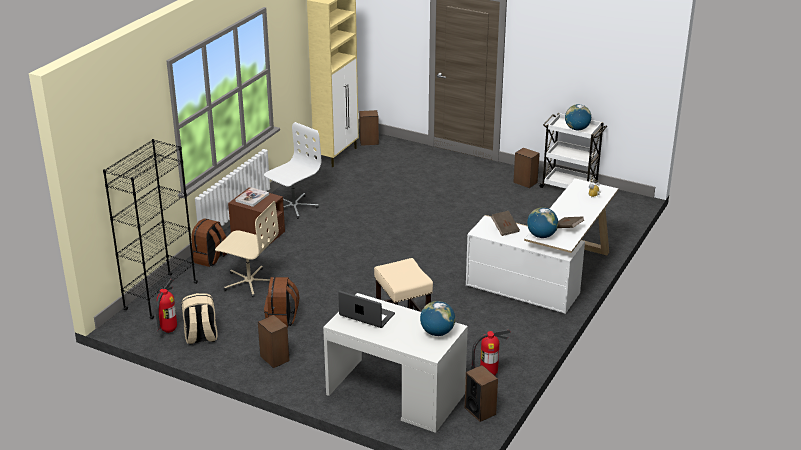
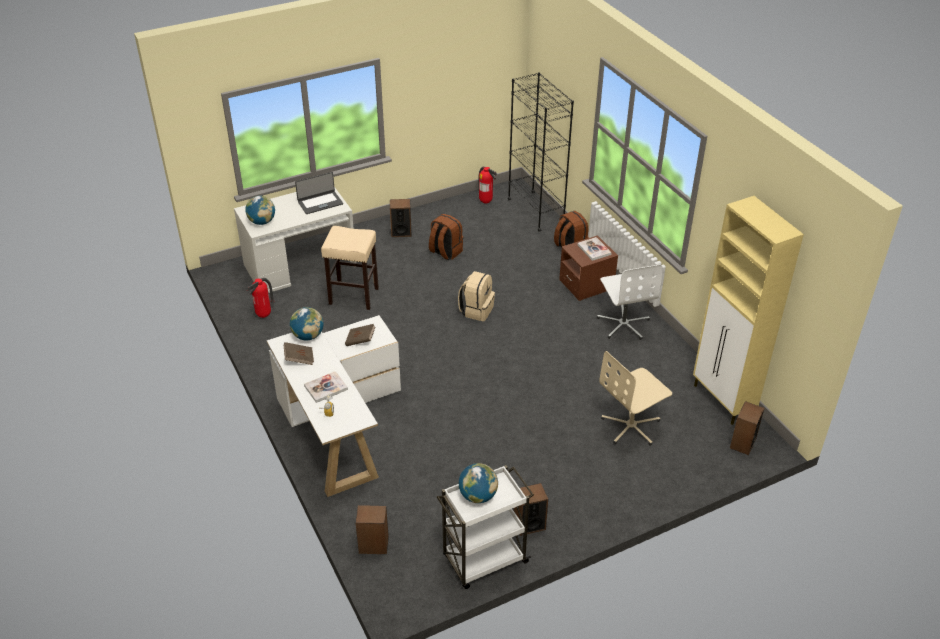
camera: 125 degrees right, 10 degrees up
beige backpack [182,293,218,345] -> beige backpack moved to [458,271,495,321]
beige office chair [215,201,279,297] -> beige office chair moved to [599,351,672,446]
speaker [465,365,498,422] -> speaker moved to [356,505,389,554]
none -> book [304,371,348,403]

